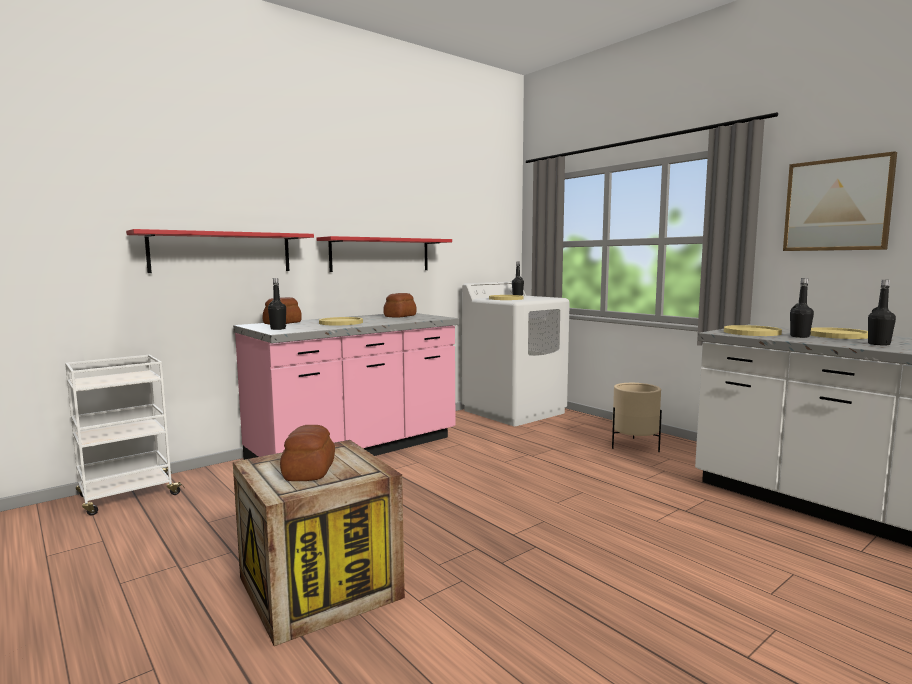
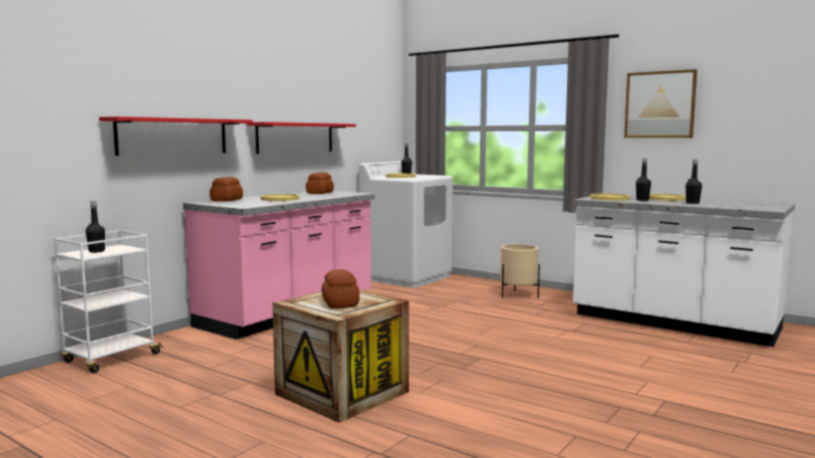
camera: 15 degrees left, 0 degrees up
black bottle [268,278,286,330] -> black bottle moved to [86,201,105,253]

